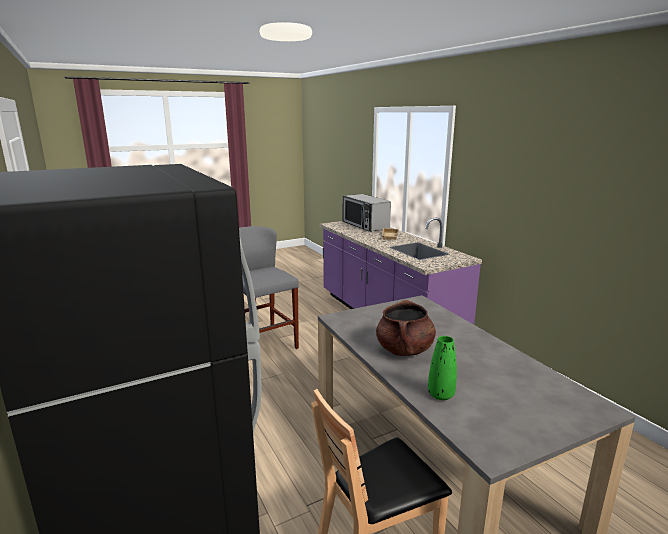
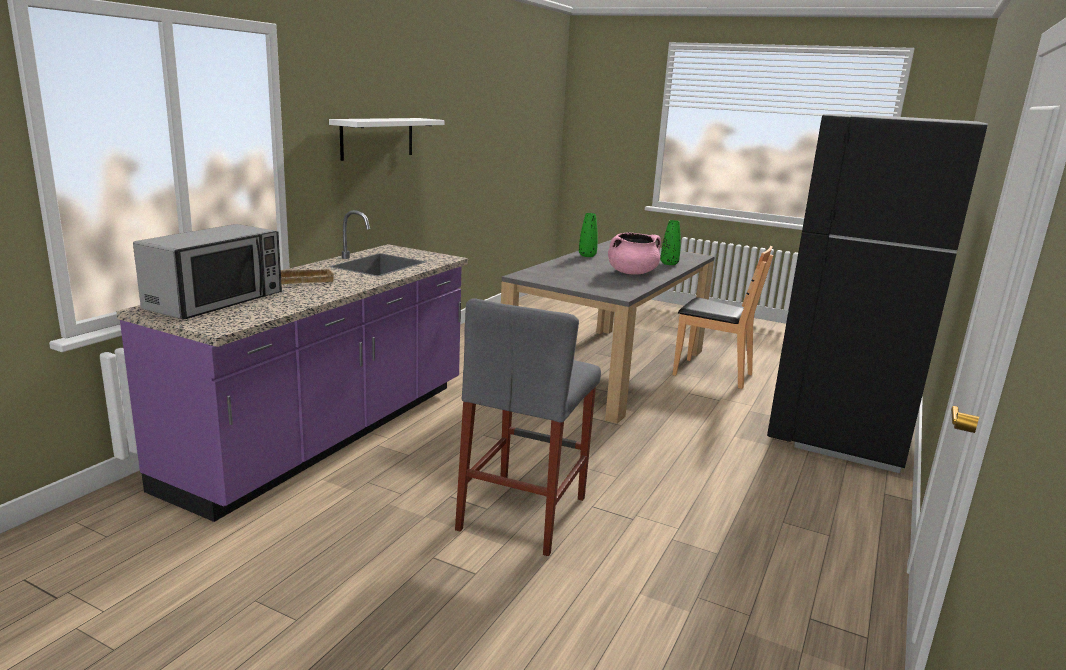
camera: 125 degrees left, 0 degrees up
brown cooking pot [376,300,436,356] -> pink cooking pot [608,232,661,275]
none -> white shelf [329,118,444,161]
none -> green vase [579,213,598,257]

